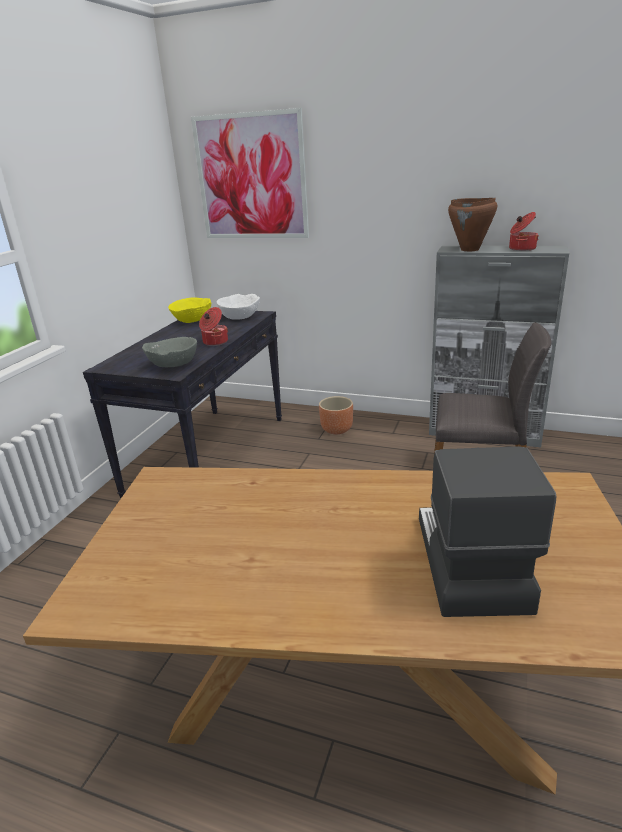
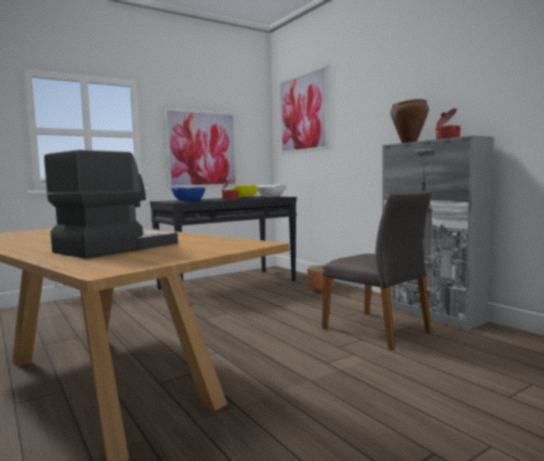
camera: 35 degrees right, 20 degrees down
grey bowl [142,337,197,367] -> blue bowl [171,187,205,201]
none -> picture [164,108,238,189]

